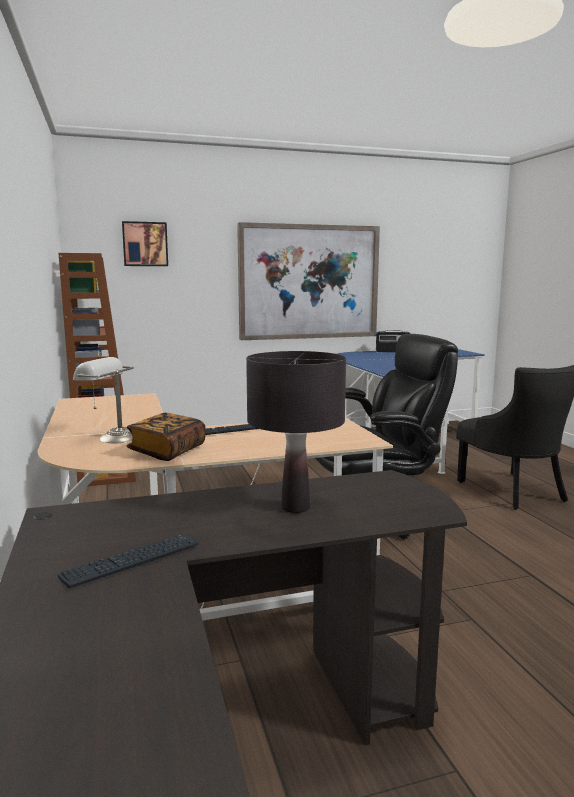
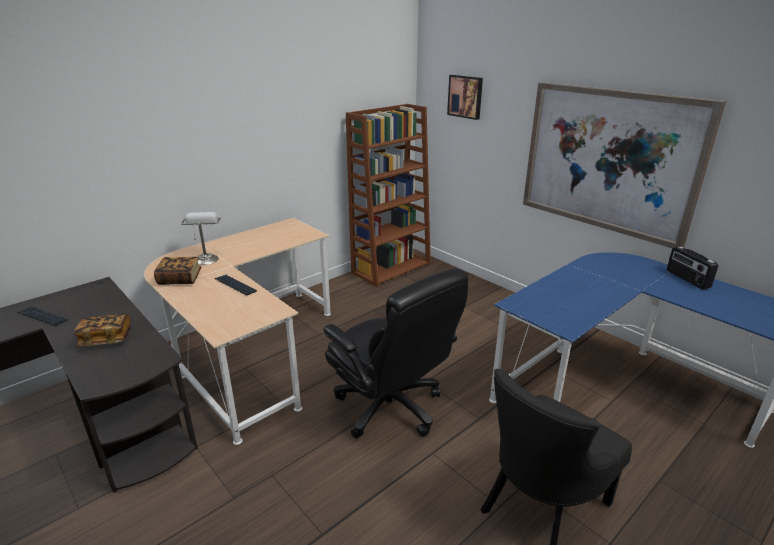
camera: 65 degrees right, 15 degrees up
black table lamp [246,351,346,513] -> book [73,313,131,346]

